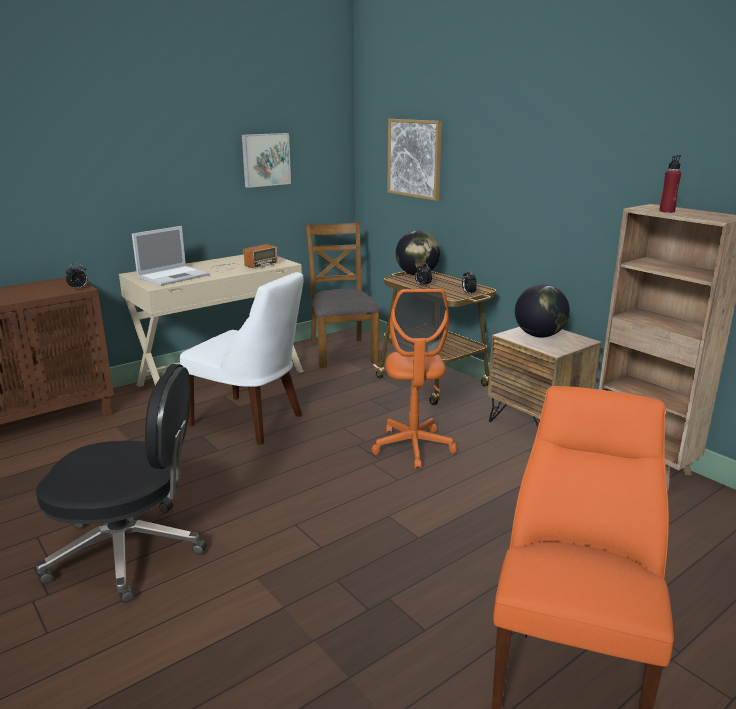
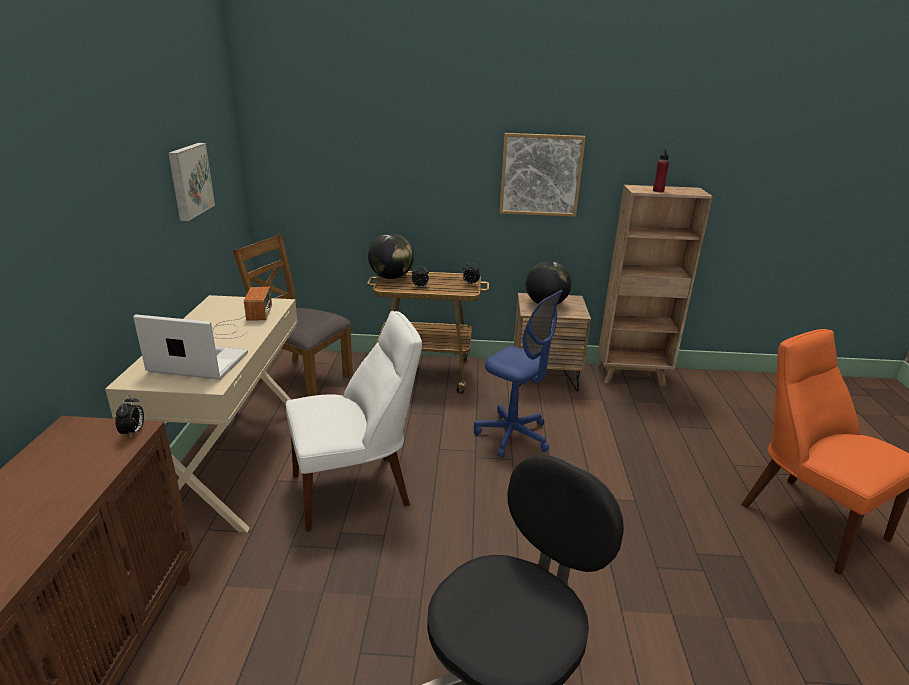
camera: 50 degrees left, 5 degrees up
laptop [132,226,209,286] -> laptop turned 75 degrees counterclockwise [133,314,248,380]
orange office chair [372,289,457,469] -> blue office chair [474,290,563,458]
picture [387,119,442,201] -> picture moved to [499,133,586,217]

